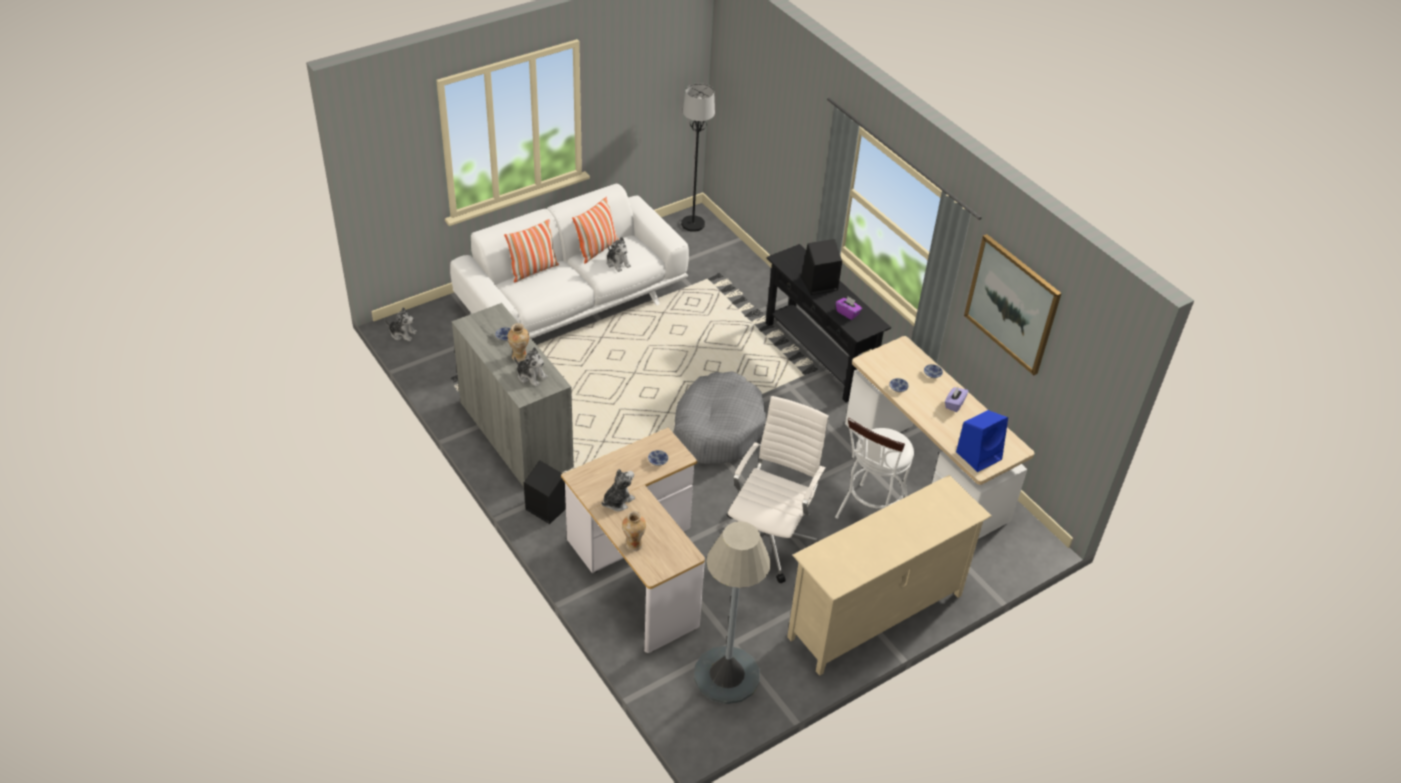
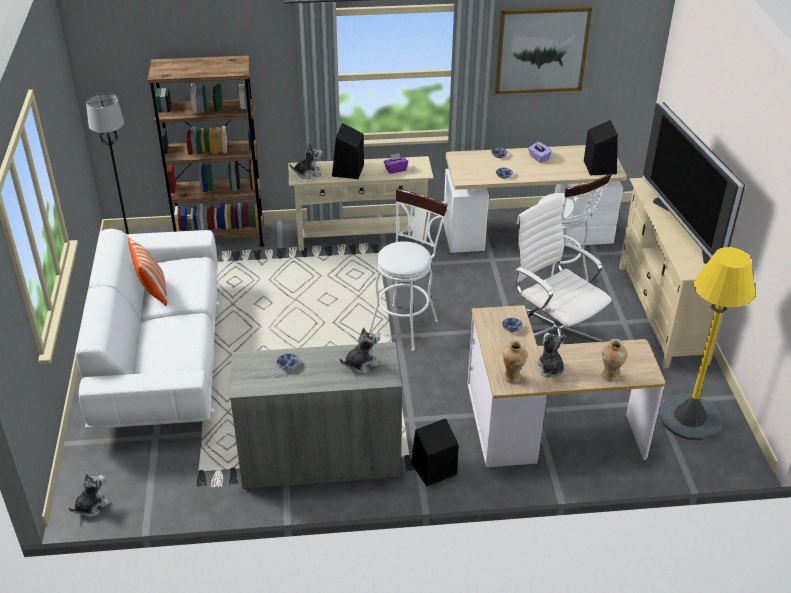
camera: 60 degrees left, 5 degrees down
pillow [504,219,559,283] -> none
vase [508,323,529,362] -> vase moved to [503,340,527,383]
plush toy [607,237,631,272] -> plush toy moved to [289,142,322,179]
grey dog bed [674,371,766,464] -> white stool [368,188,448,351]
grey floor lamp [694,521,771,704] -> yellow floor lamp [659,247,755,441]
black console table [766,244,891,402] -> beige console table [288,156,433,251]
blue speaker [956,410,1008,472] -> black speaker [584,120,618,175]
none -> brown bookcase [148,55,264,247]
none -> television [643,102,745,264]

